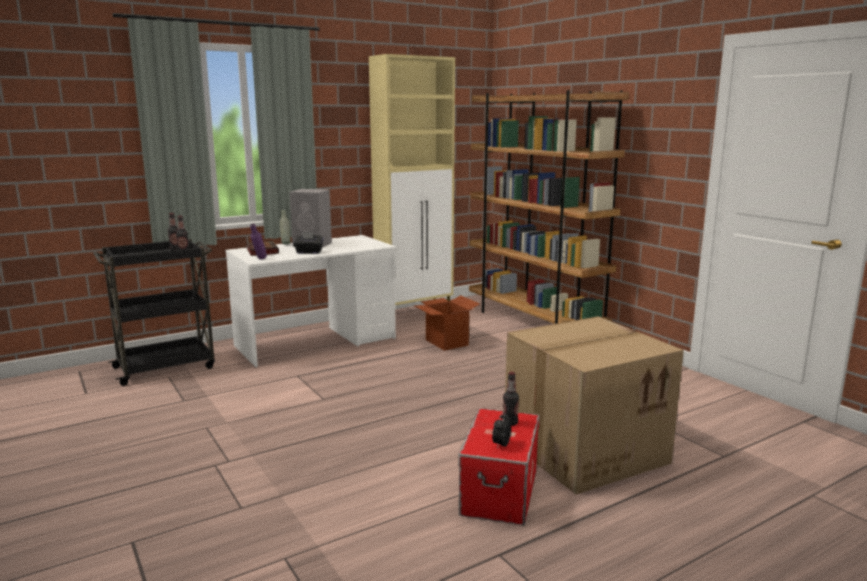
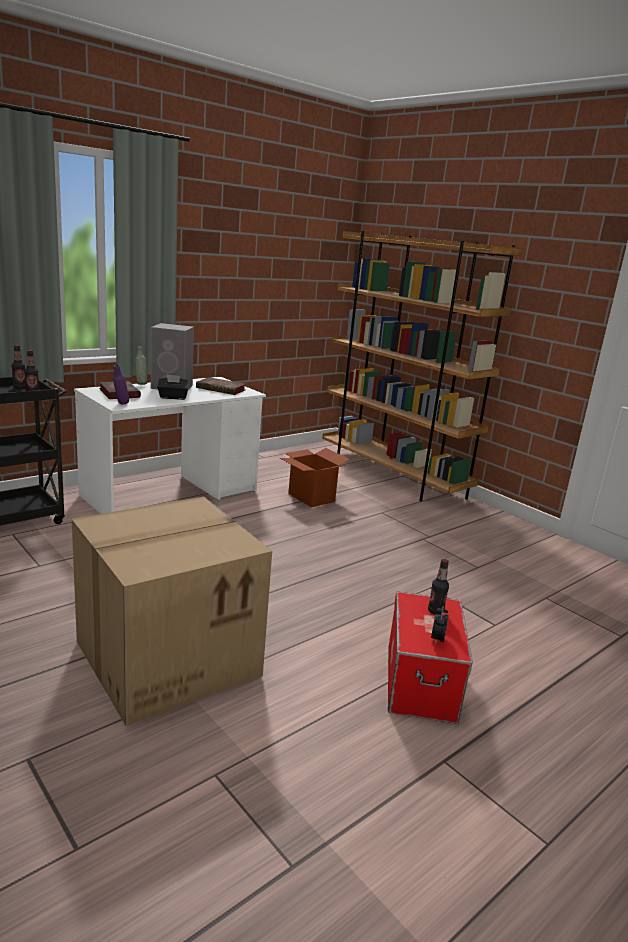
camera: 10 degrees left, 5 degrees up
beige cabinet [369,54,455,305] -> none
cardboard box [505,316,684,495] -> cardboard box moved to [72,496,272,726]
none -> book [196,377,246,395]

